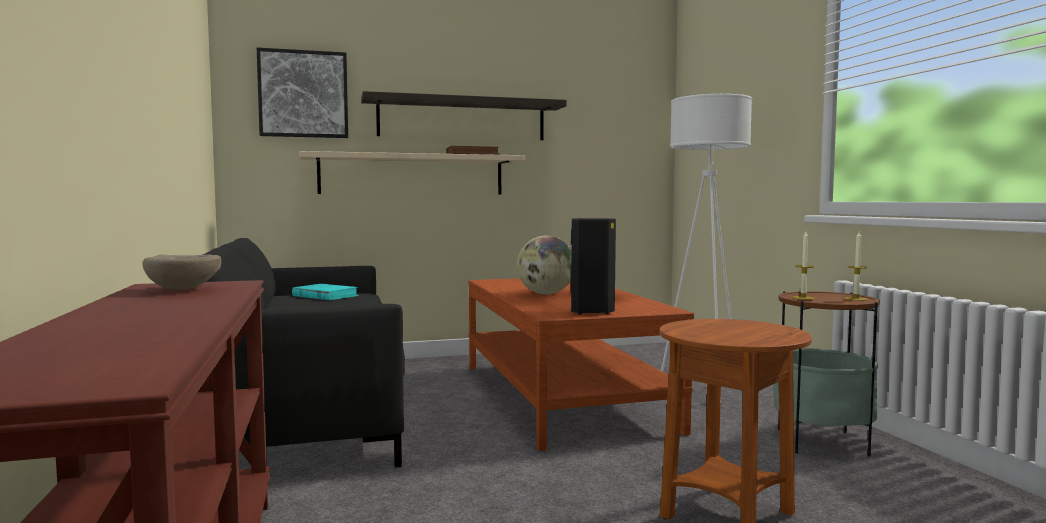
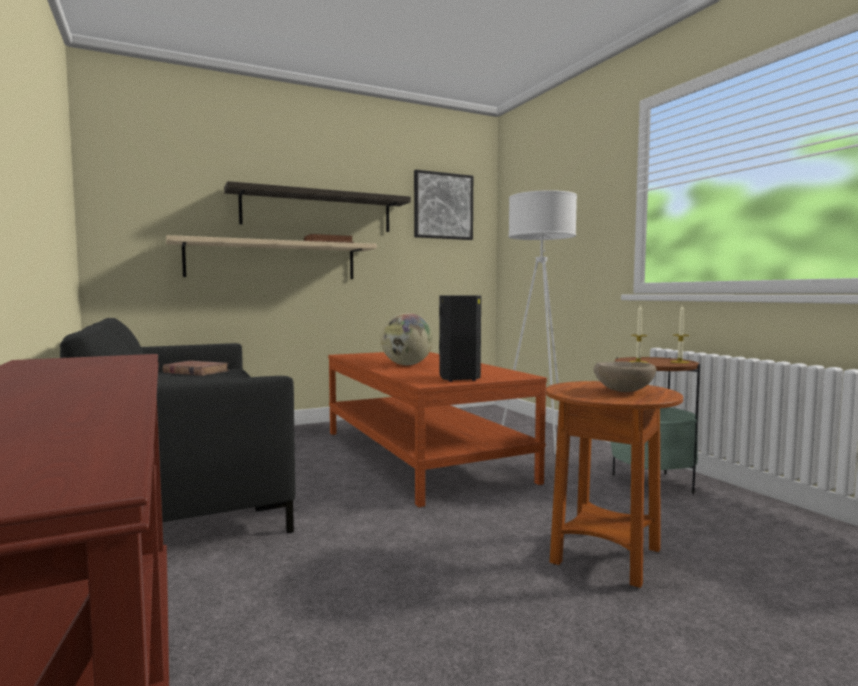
camera: 10 degrees left, 0 degrees up
beige bowl [142,254,221,290] -> beige bowl moved to [594,361,656,392]
picture [257,47,348,138] -> picture moved to [414,170,473,240]
turquoise book [292,284,359,300] -> brown book [163,361,229,376]

